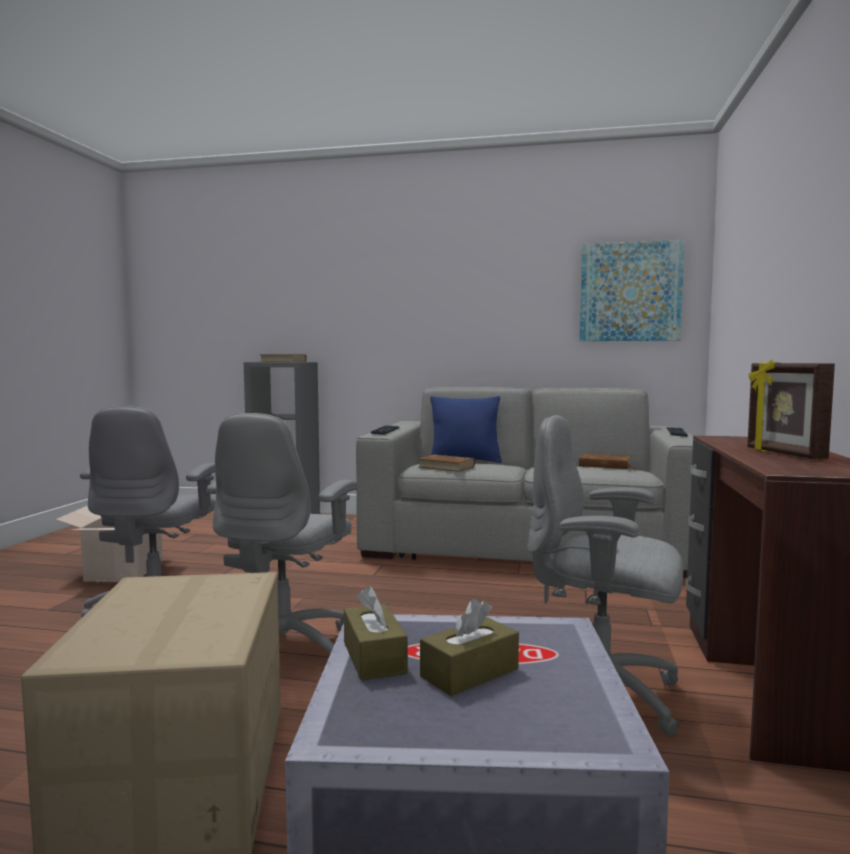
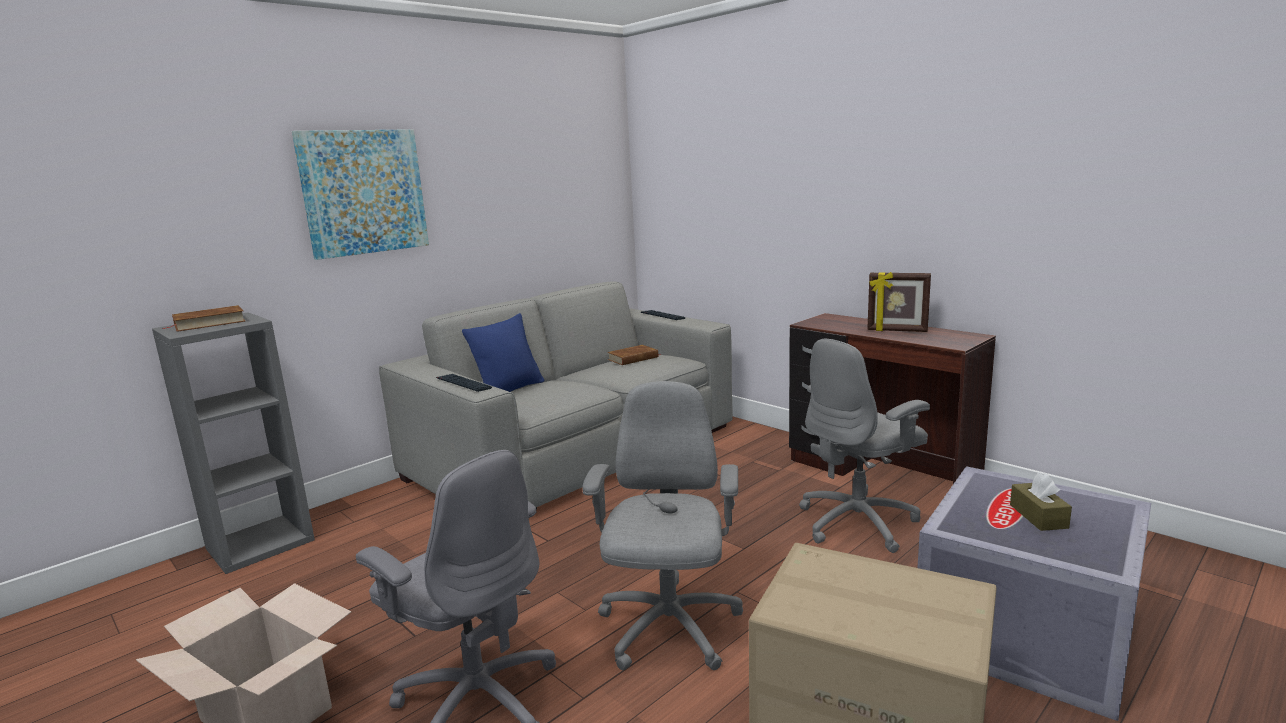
camera: 55 degrees left, 10 degrees up
grey office chair [207,413,357,656] -> grey office chair turned 135 degrees counterclockwise [582,381,743,670]
brown tissue box [344,586,408,681] -> none
brown book [418,455,475,472] -> none
picture [579,240,685,341] -> picture moved to [292,129,429,260]

